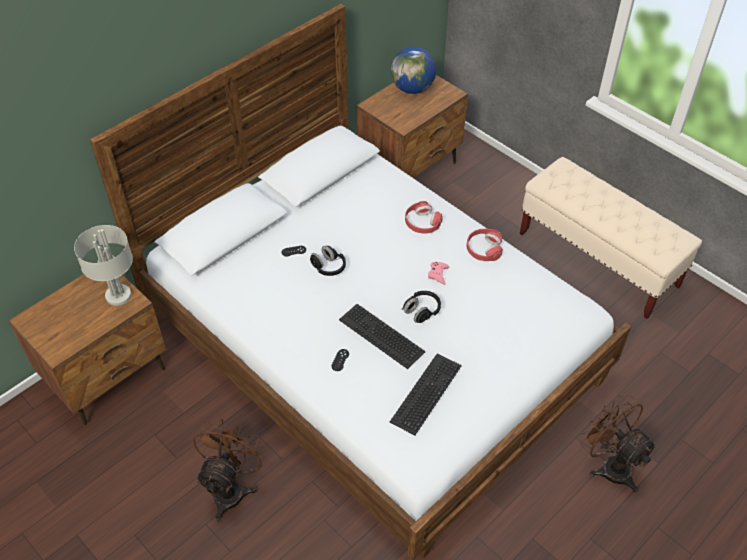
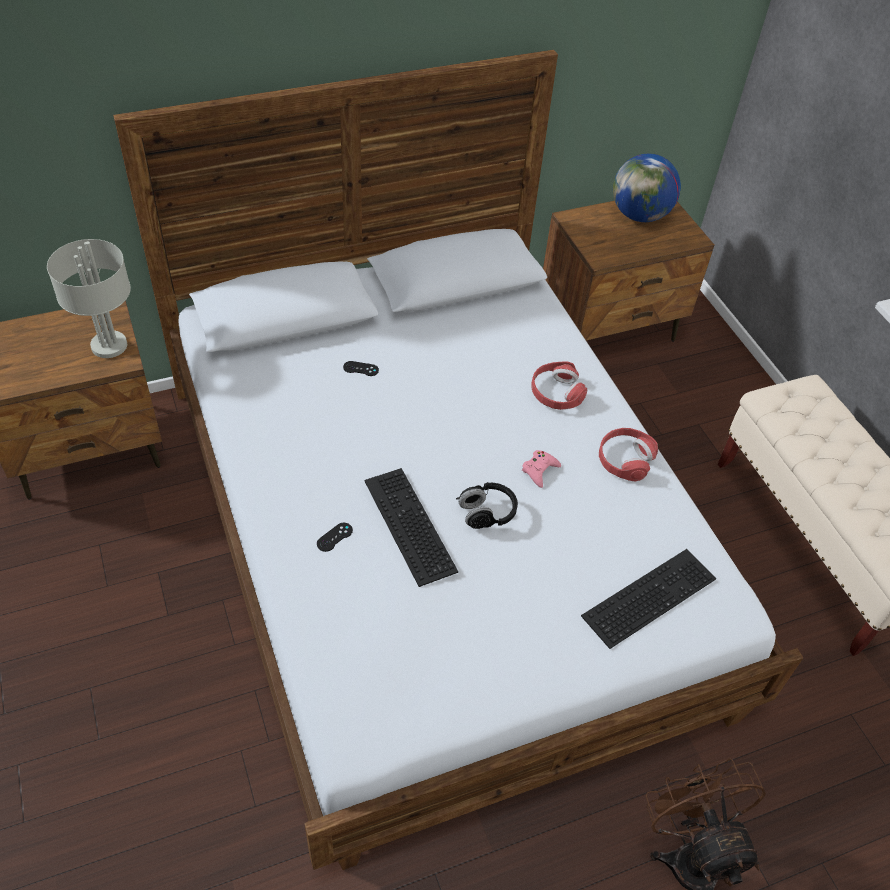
camera: 20 degrees right, 0 degrees up
brown fan [193,419,267,522] -> none
black headphones [310,246,346,276] -> none
keyboard [390,354,462,435] -> keyboard moved to [581,549,716,649]

